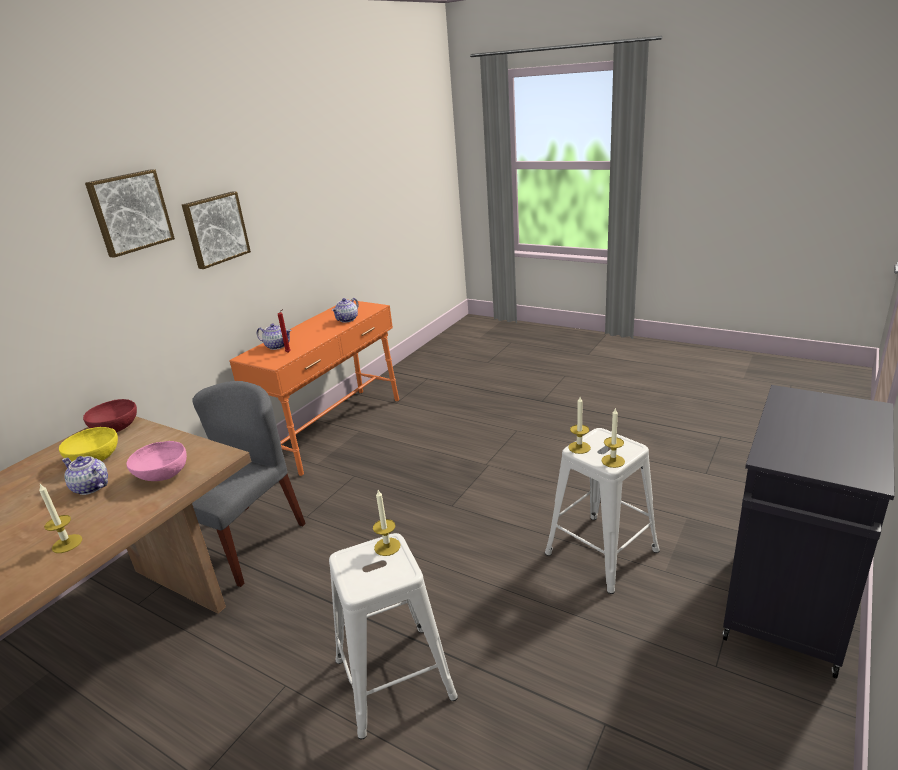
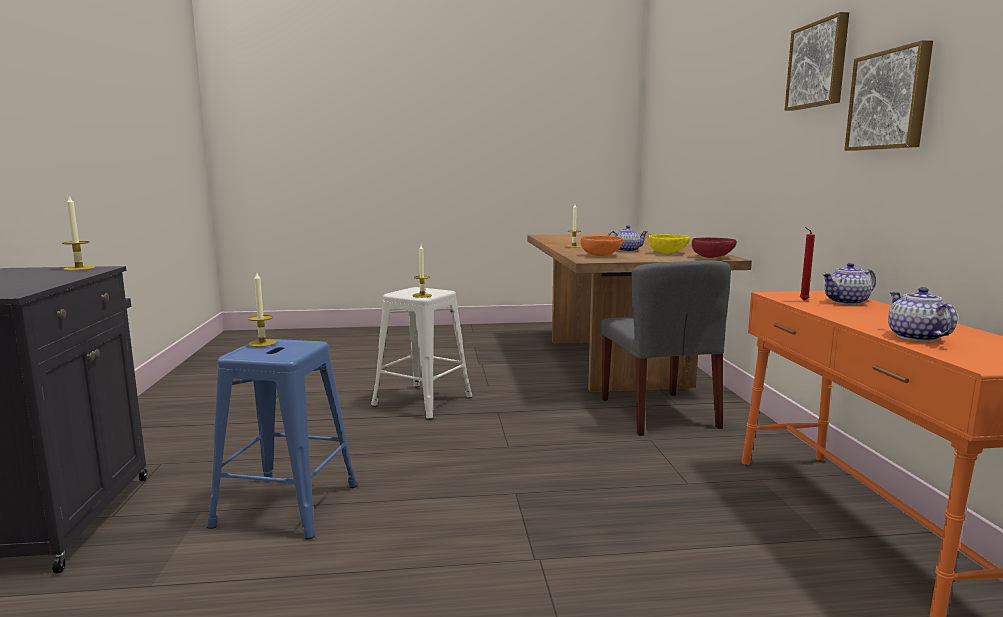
camera: 140 degrees right, 15 degrees down
pink bowl [126,441,187,481] -> orange bowl [581,236,624,256]
white stool [545,428,660,594] -> blue stool [206,339,358,539]
candle [568,397,591,454] -> candle moved to [62,195,95,271]

